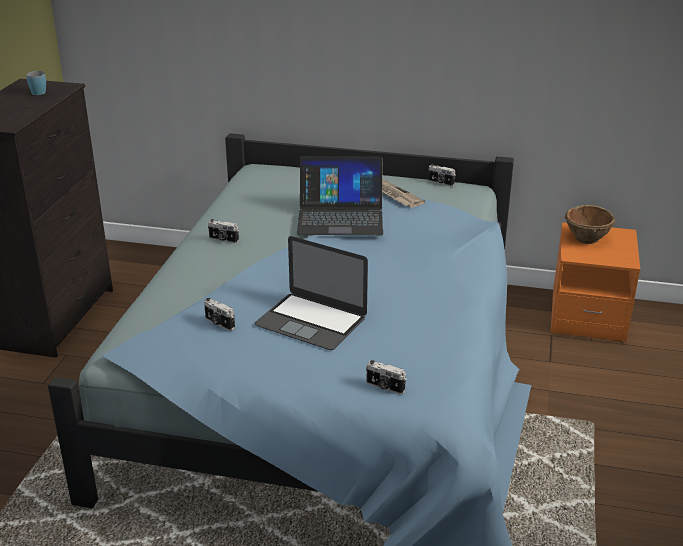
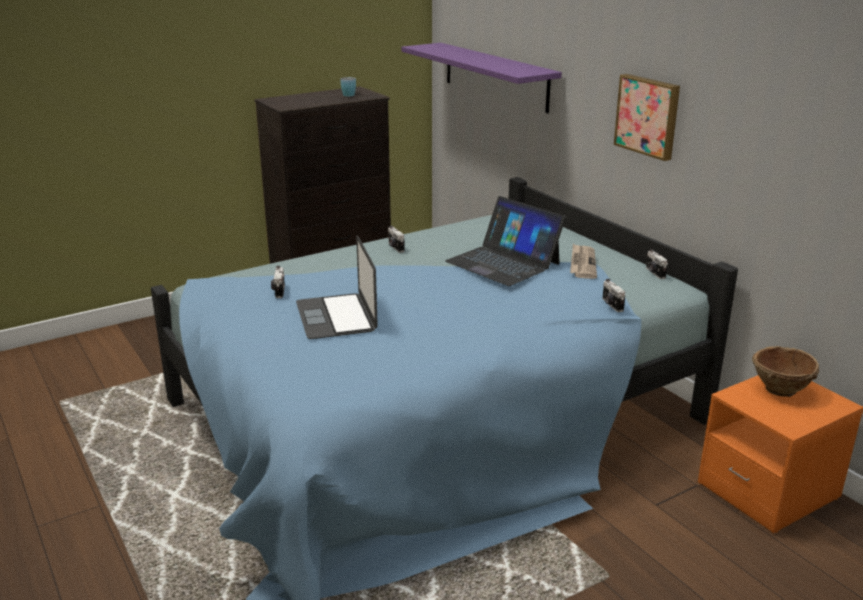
camera: 45 degrees right, 5 degrees down
camera [366,360,406,395] -> camera moved to [602,279,625,312]
none -> purple shelf [401,43,562,113]
none -> picture [614,74,680,161]

